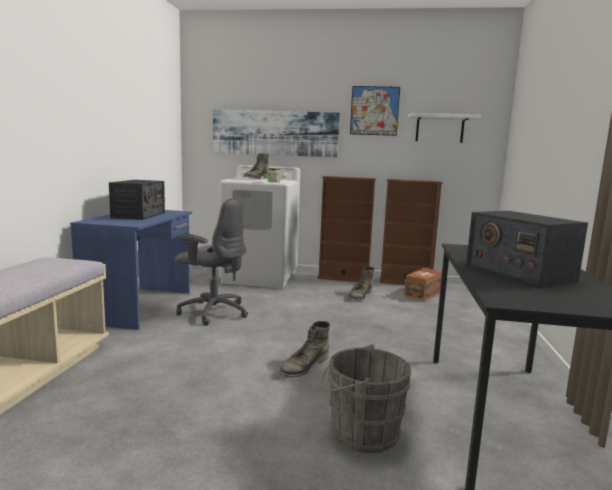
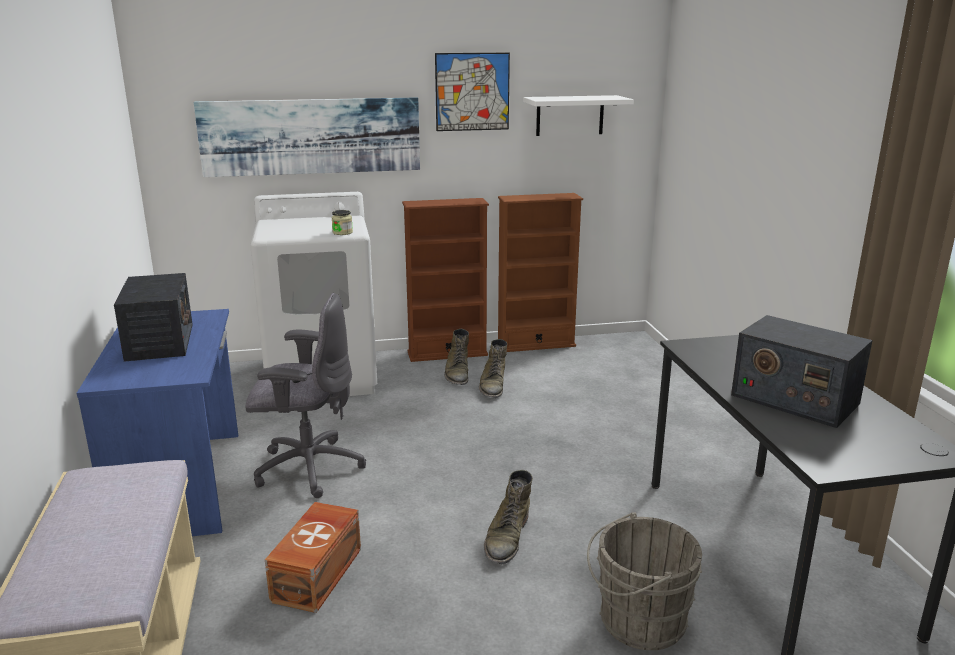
camera: 20 degrees left, 10 degrees up
green boot [243,153,269,179] -> green boot moved to [444,329,469,385]
brown storage box [404,268,442,302] -> brown storage box moved to [265,502,361,613]

